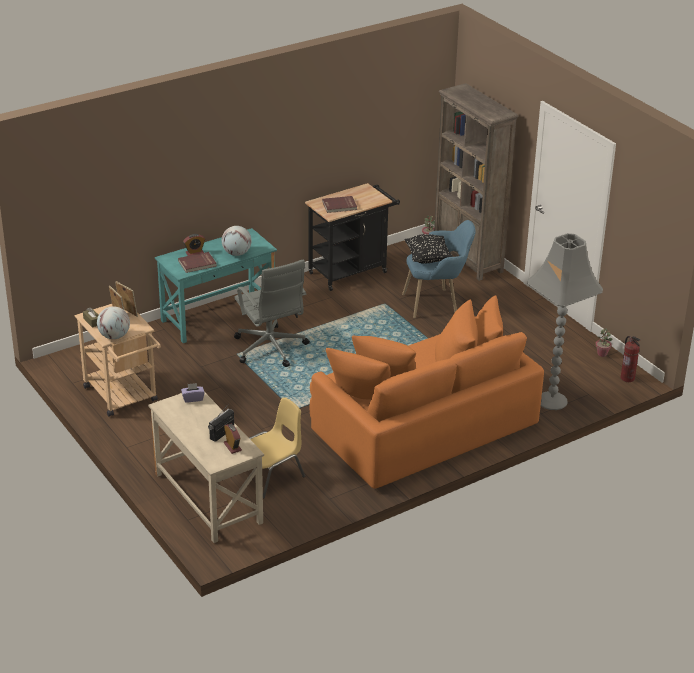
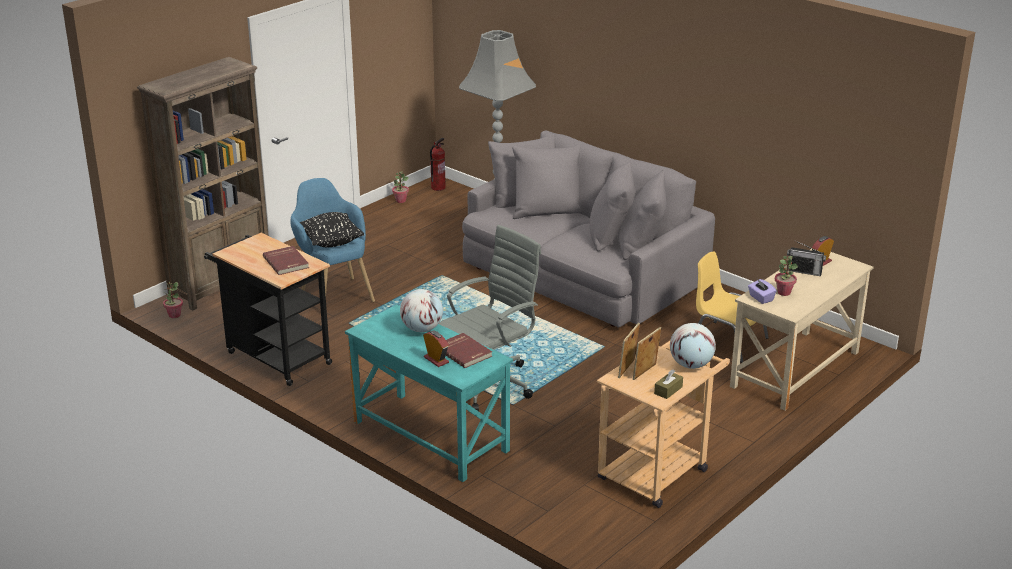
camera: 105 degrees left, 5 degrees down
orange sofa [310,295,544,488] -> grey sofa [462,131,715,328]
none -> potted plant [775,256,798,296]

